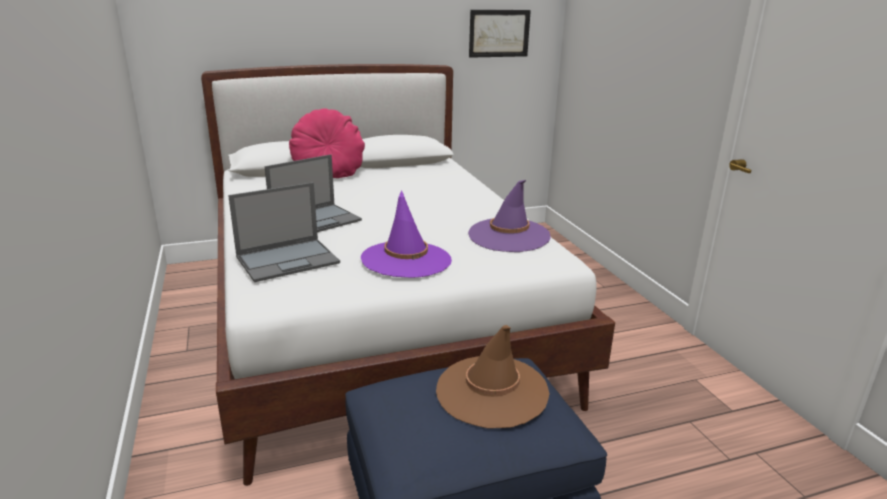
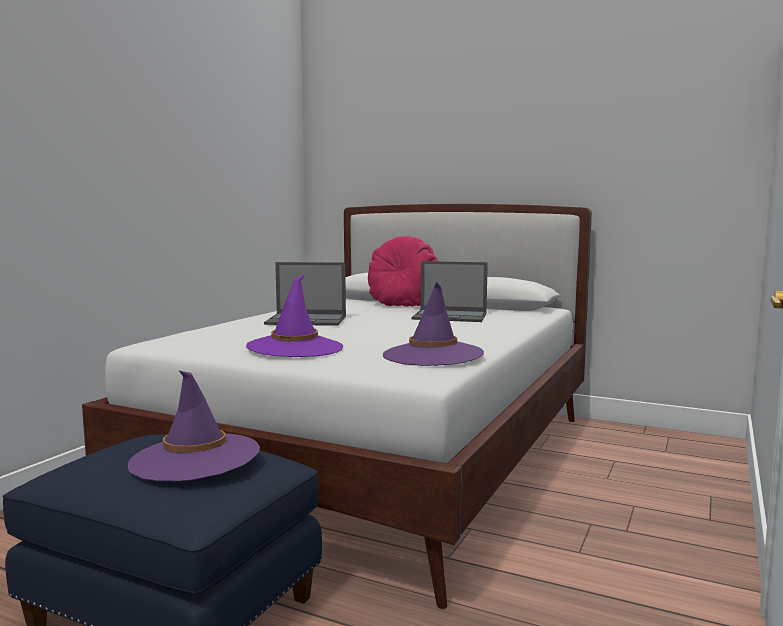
camera: 45 degrees right, 15 degrees down
laptop [228,182,340,282] -> laptop moved to [412,261,488,322]
brown hat [436,325,549,429] -> purple hat [128,371,260,482]
picture [469,10,531,58] -> none

